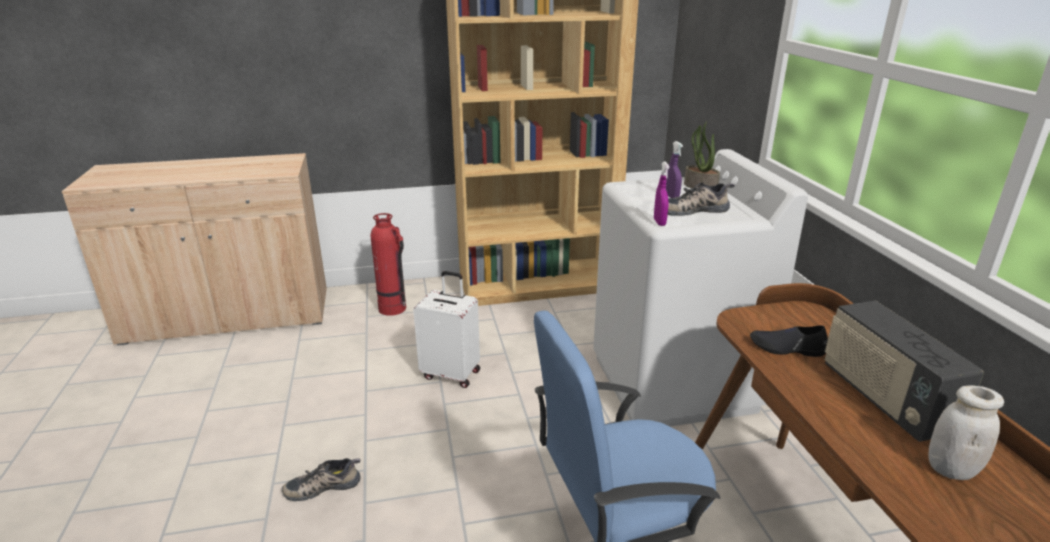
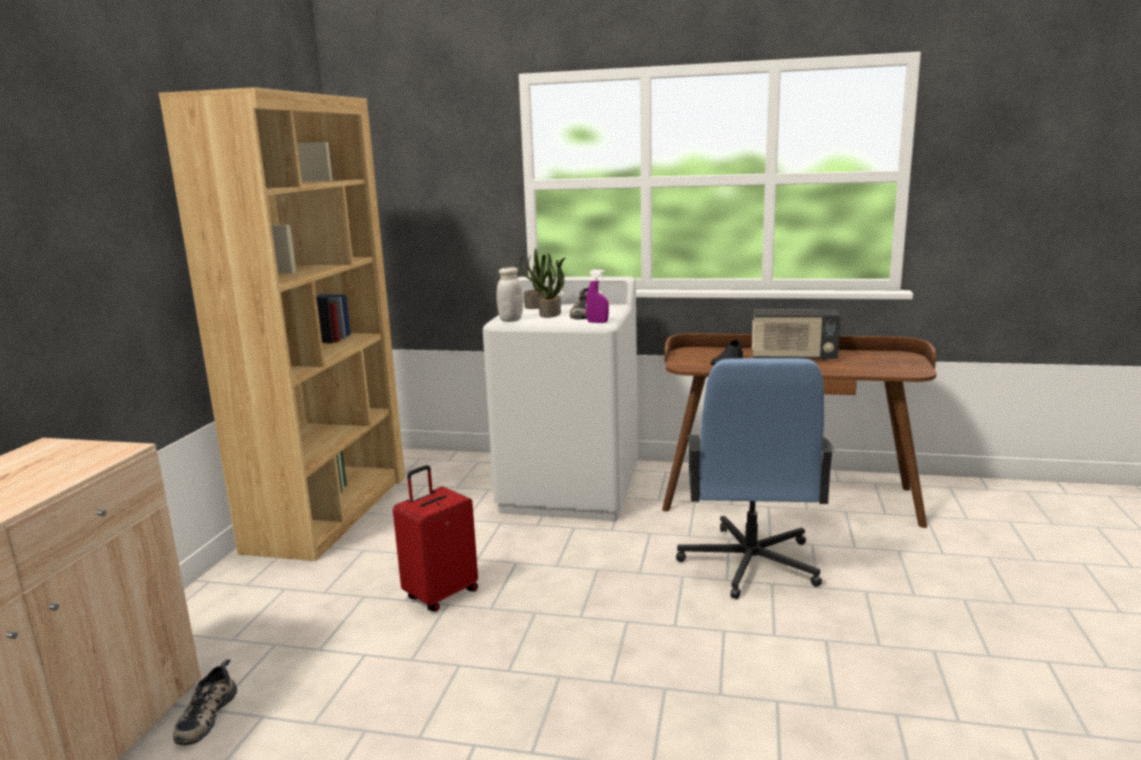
camera: 65 degrees left, 10 degrees down
shoe [282,458,360,501] -> shoe moved to [173,659,237,746]
fire extinguisher [370,213,406,316] -> none
white suitcase [413,271,480,388] -> red suitcase [393,465,478,612]
purple spray bottle [666,141,683,198] -> potted plant [532,253,565,318]
white jar [928,385,1004,480] -> white jar moved to [496,267,523,322]

